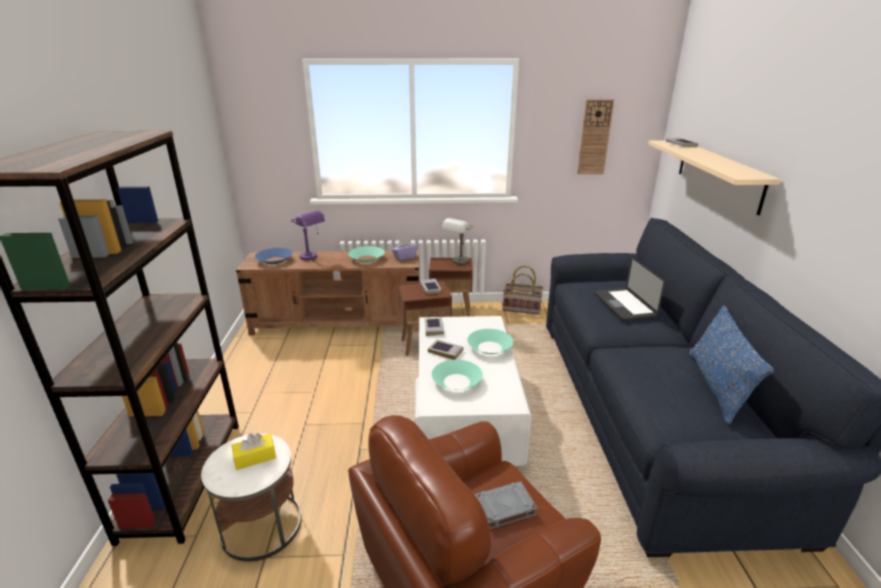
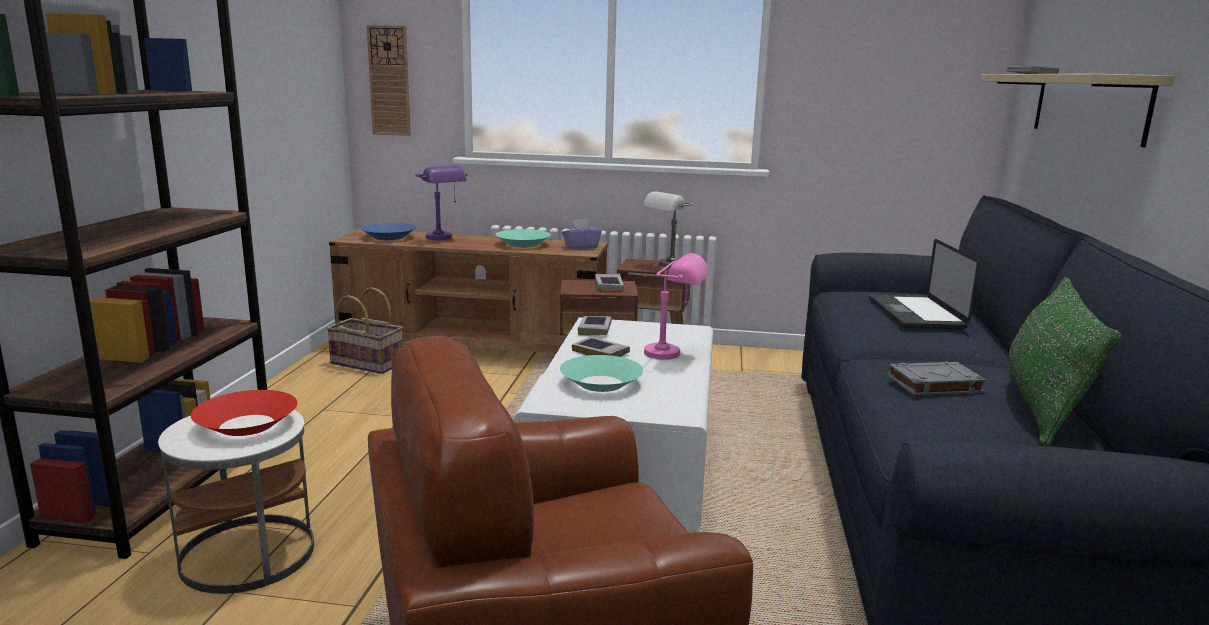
camera: 10 degrees right, 10 degrees down
yellow tissue box [232,433,276,470] -> red bowl [191,390,297,436]
turquoise bowl [468,329,514,354] -> pink table lamp [644,253,709,360]
grey book [474,481,538,529] -> grey book moved to [887,361,986,396]
basket [503,265,543,315] -> basket moved to [327,287,403,374]
wall clock [577,99,614,174] -> wall clock moved to [367,25,411,136]
blue pillow [689,305,774,424] -> green pillow [1008,277,1122,446]

